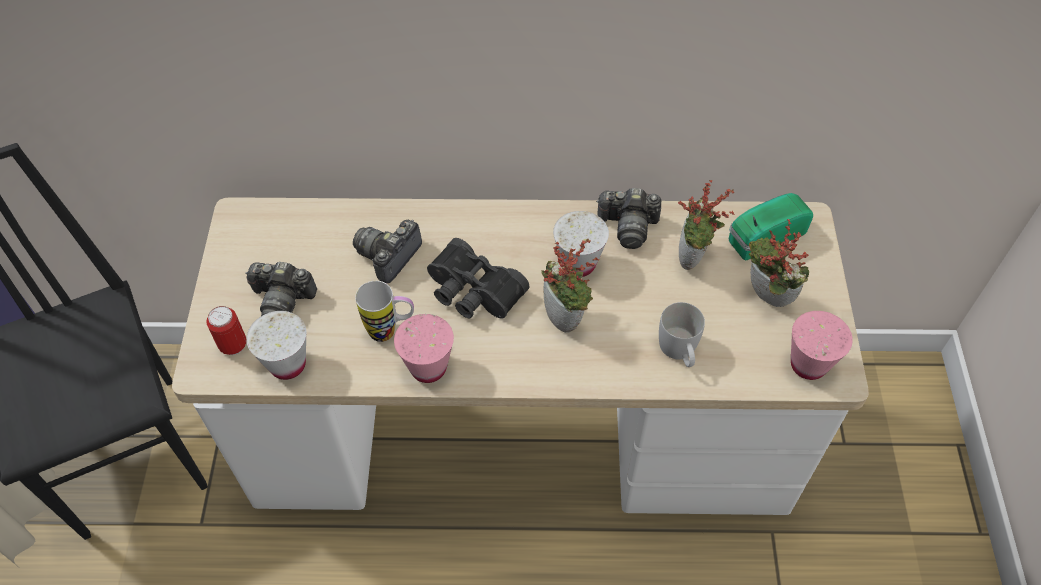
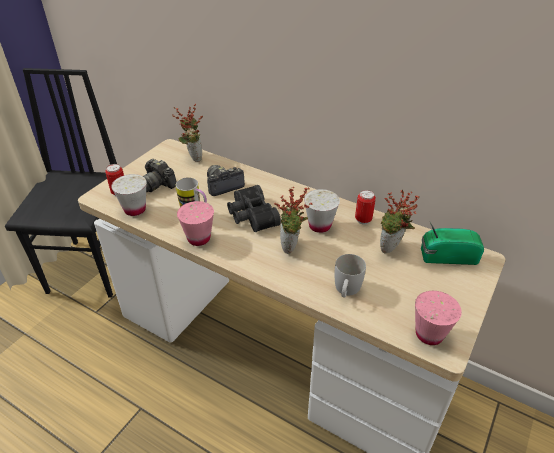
camera: 30 degrees right, 15 degrees down
camera [596,188,661,249] -> can [355,190,376,225]
potted plant [749,219,809,307] -> potted plant moved to [172,104,203,162]

